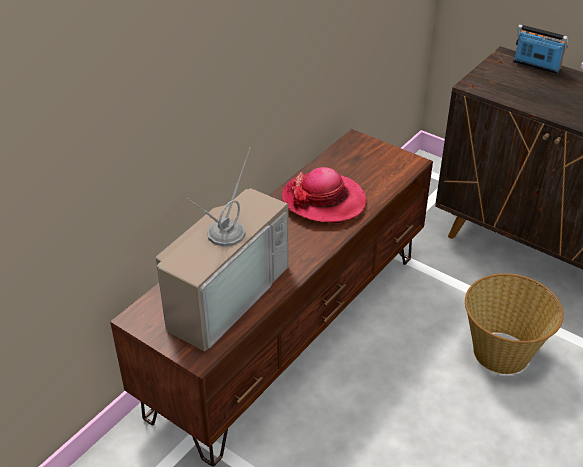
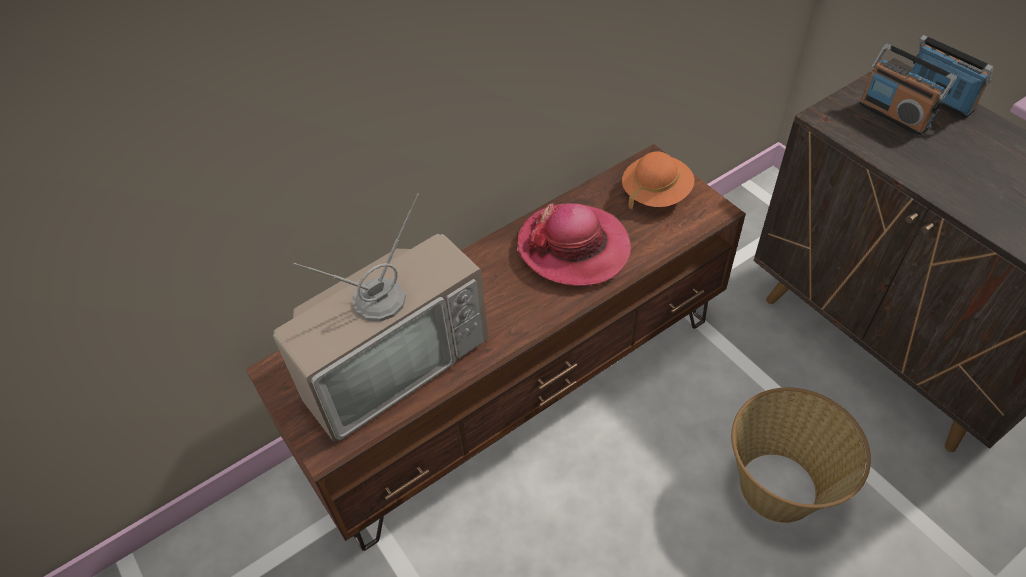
camera: 20 degrees right, 10 degrees up
none -> orange hat [622,151,694,209]
none -> radio [859,44,957,136]

